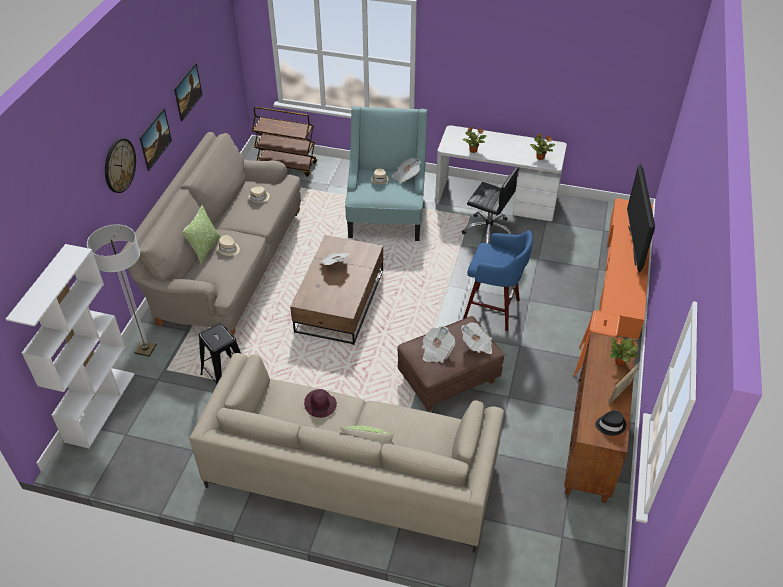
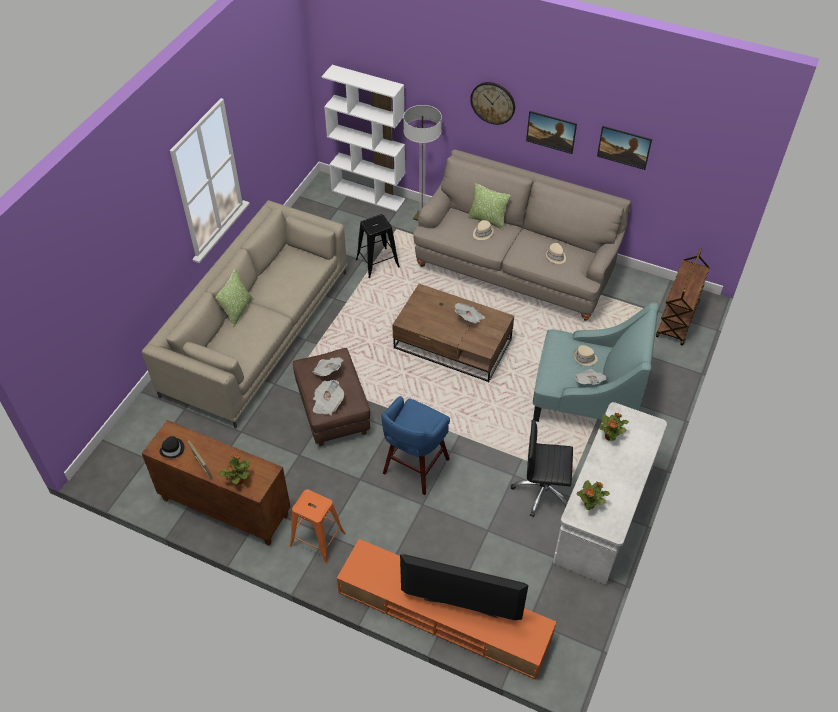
camera: 100 degrees right, 5 degrees up
purple hat [304,389,337,418] -> none
black office chair [462,167,519,244] -> black office chair turned 60 degrees clockwise [511,419,573,517]

